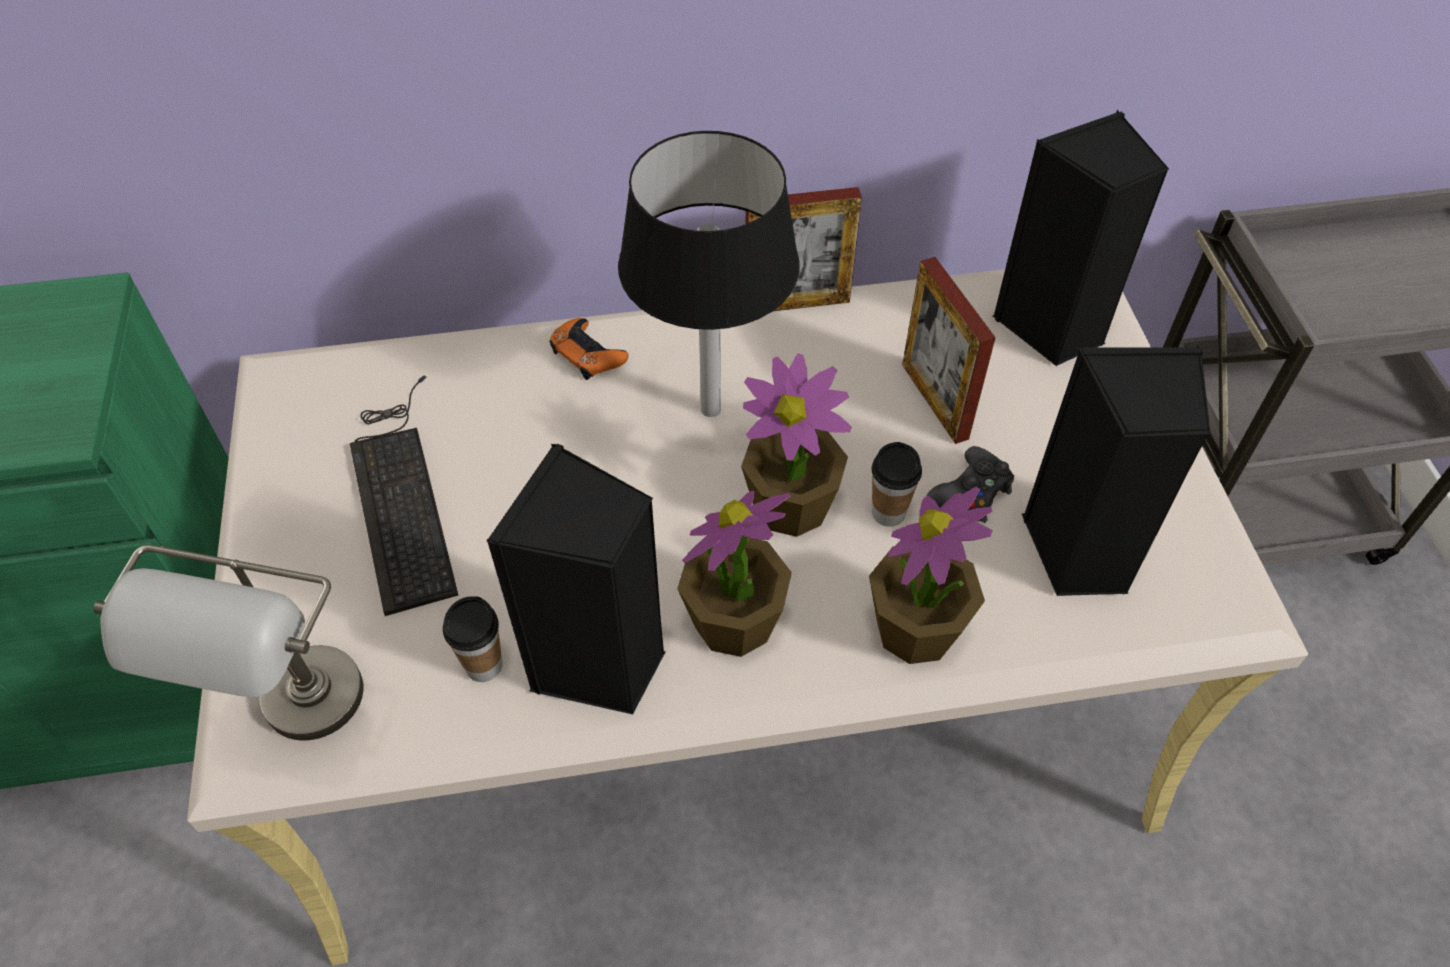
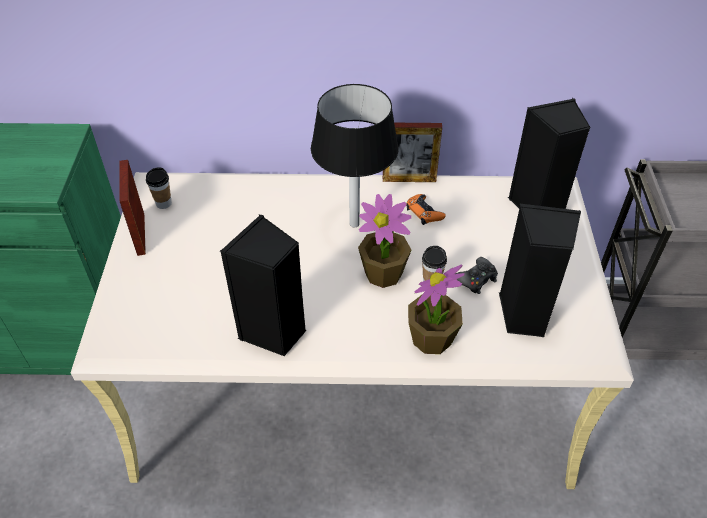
camera: 10 degrees right, 5 degrees down
grey table lamp [93,544,363,741] -> none
keyboard [350,375,458,616] -> none
cup [443,596,502,682] -> cup moved to [146,167,172,209]
orange game controller [549,318,628,380] -> orange game controller moved to [406,194,446,225]
potted plant [677,490,792,657] -> none
picture frame [902,257,996,444] -> picture frame moved to [120,160,146,256]

